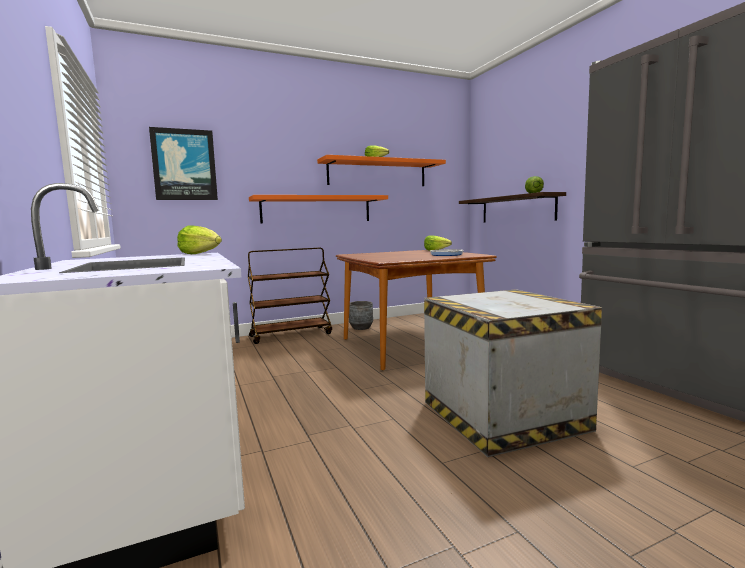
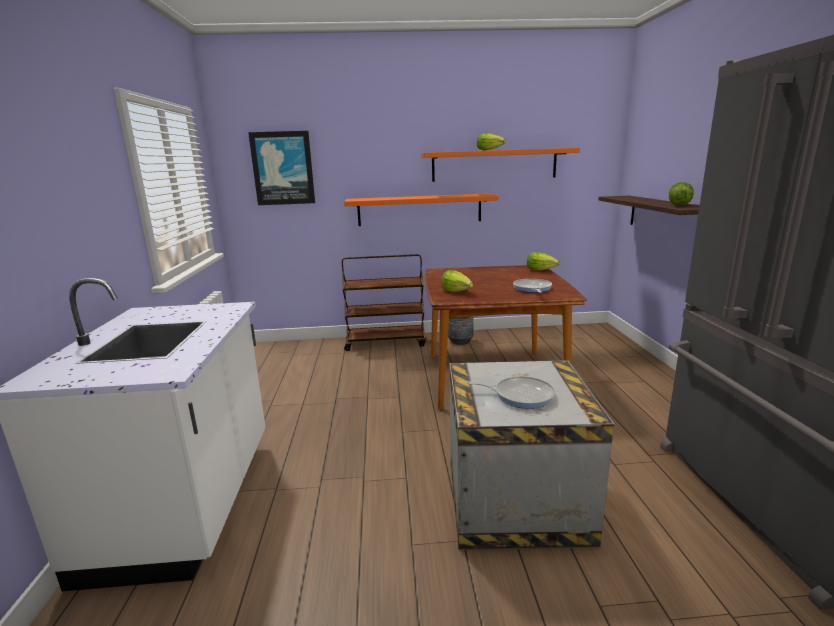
camera: 20 degrees right, 10 degrees up
lettuce [177,225,222,254] -> lettuce moved to [441,270,473,292]
none -> frying pan [466,376,555,409]

